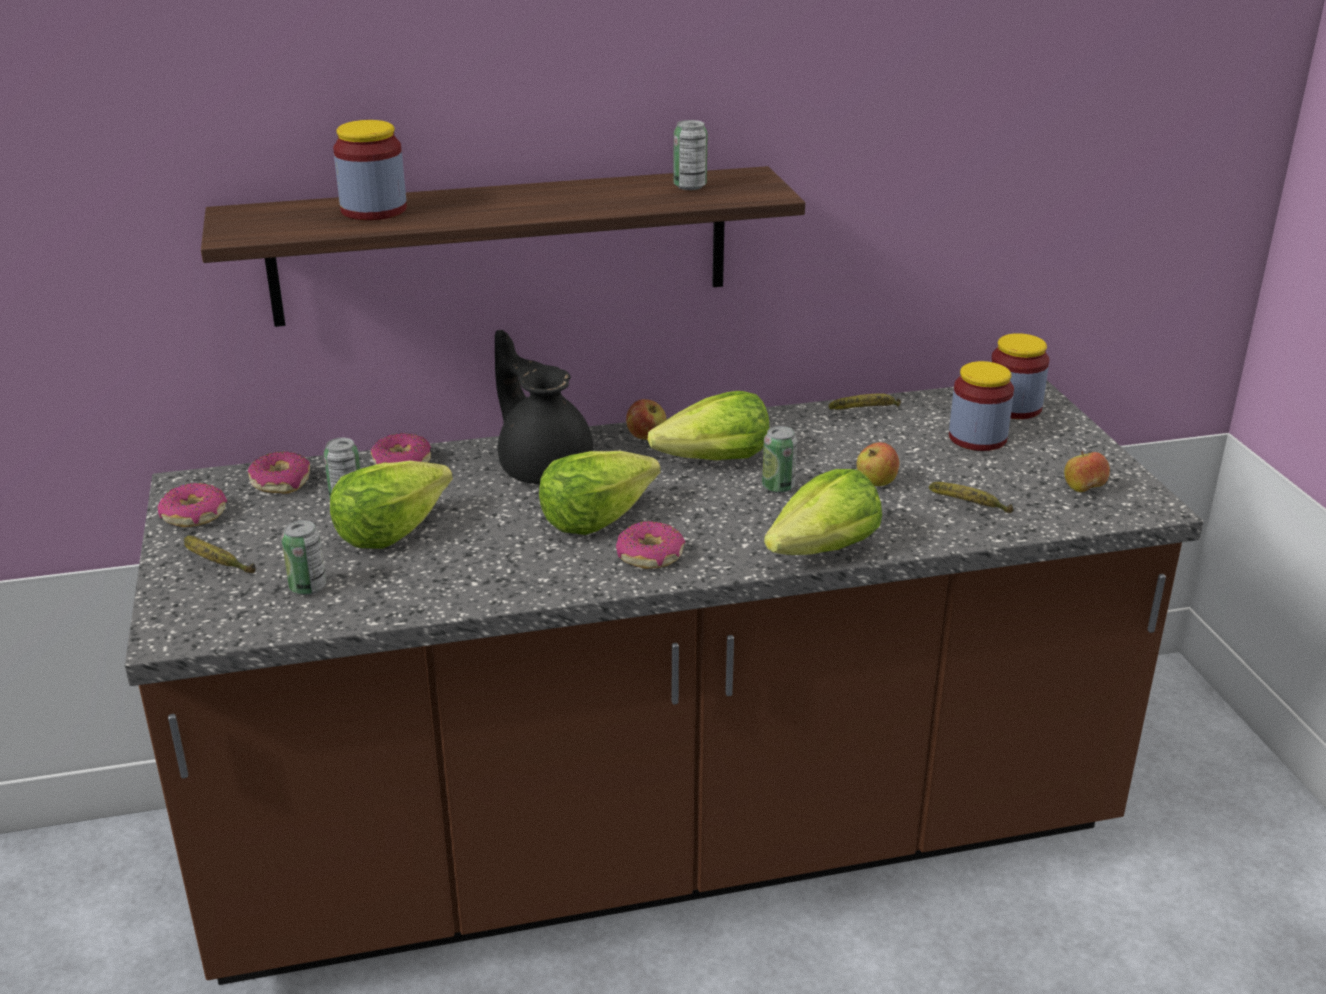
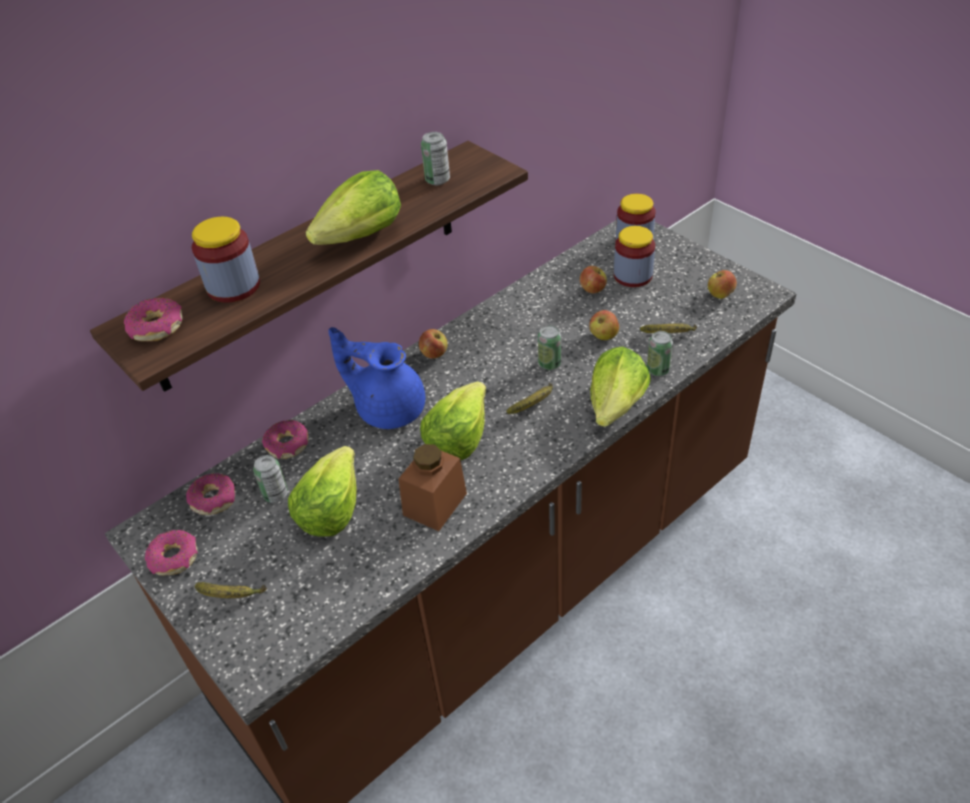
camera: 25 degrees left, 15 degrees up
can [282,520,326,595] -> can moved to [647,331,673,376]
black teapot [495,330,593,484] -> blue teapot [328,327,425,429]
donut [616,521,685,569] -> donut moved to [124,298,183,341]
lettuce [648,391,769,460] -> lettuce moved to [305,170,401,245]
banana [828,393,901,410] -> banana moved to [506,383,553,414]
none -> brown jar [399,444,467,531]
none -> apple [580,266,607,293]

